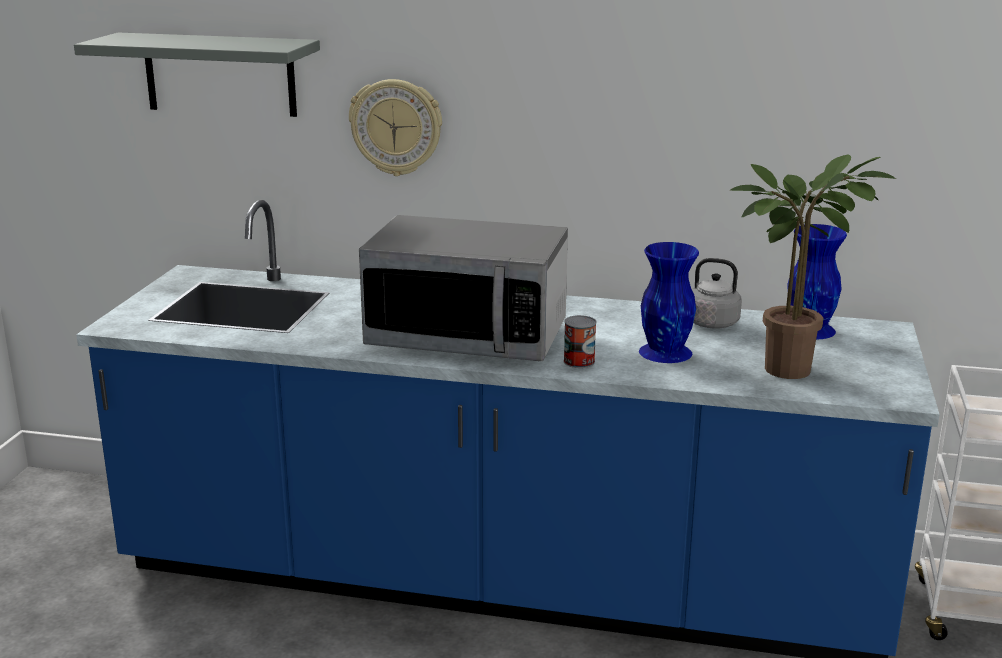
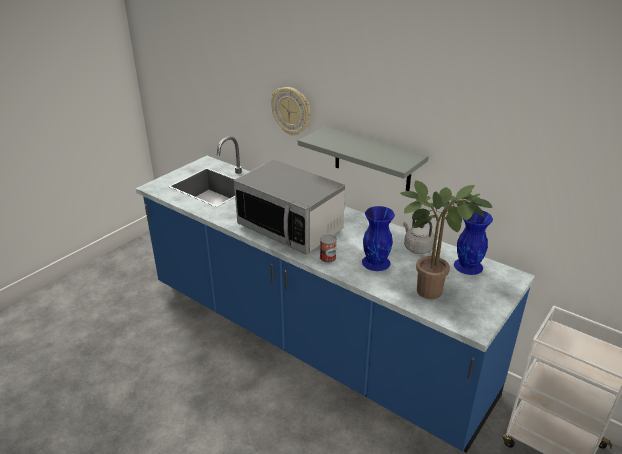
camera: 25 degrees right, 10 degrees up
grey shelf [74,33,320,117] -> grey shelf moved to [298,126,429,191]

